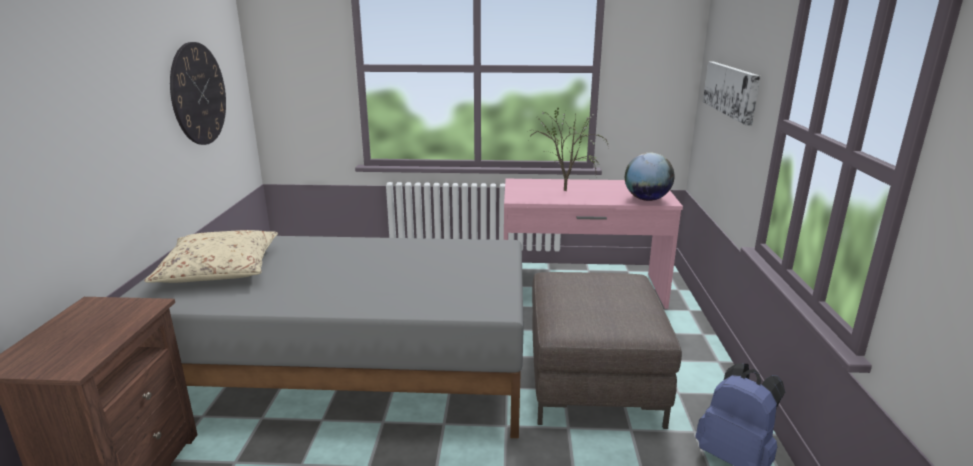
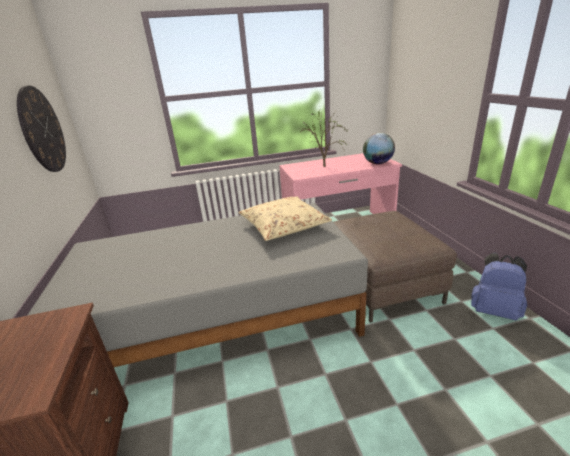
camera: 15 degrees left, 5 degrees up
beige pillow [144,230,278,283] -> beige pillow moved to [238,196,332,241]
picture [703,61,760,125] -> none

